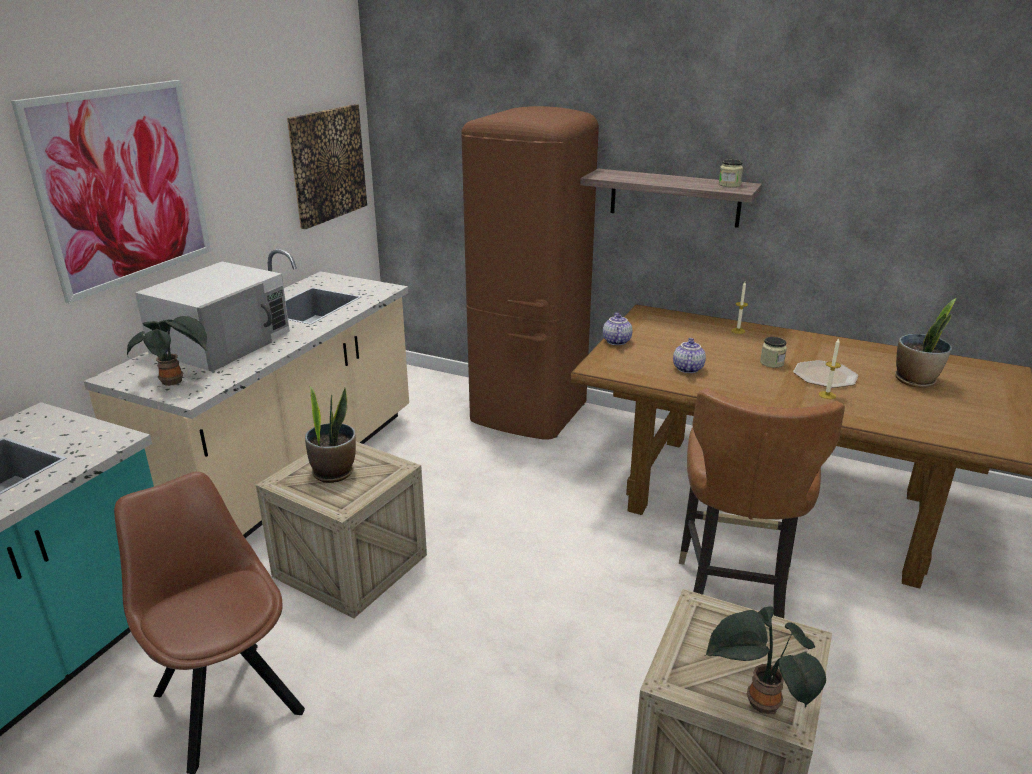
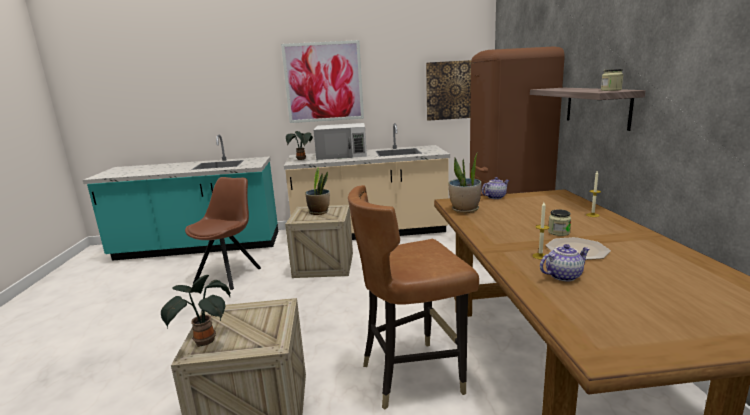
camera: 60 degrees right, 10 degrees down
teapot [673,338,706,373] -> teapot moved to [540,244,590,281]
potted plant [895,298,956,388] -> potted plant moved to [448,152,481,213]

